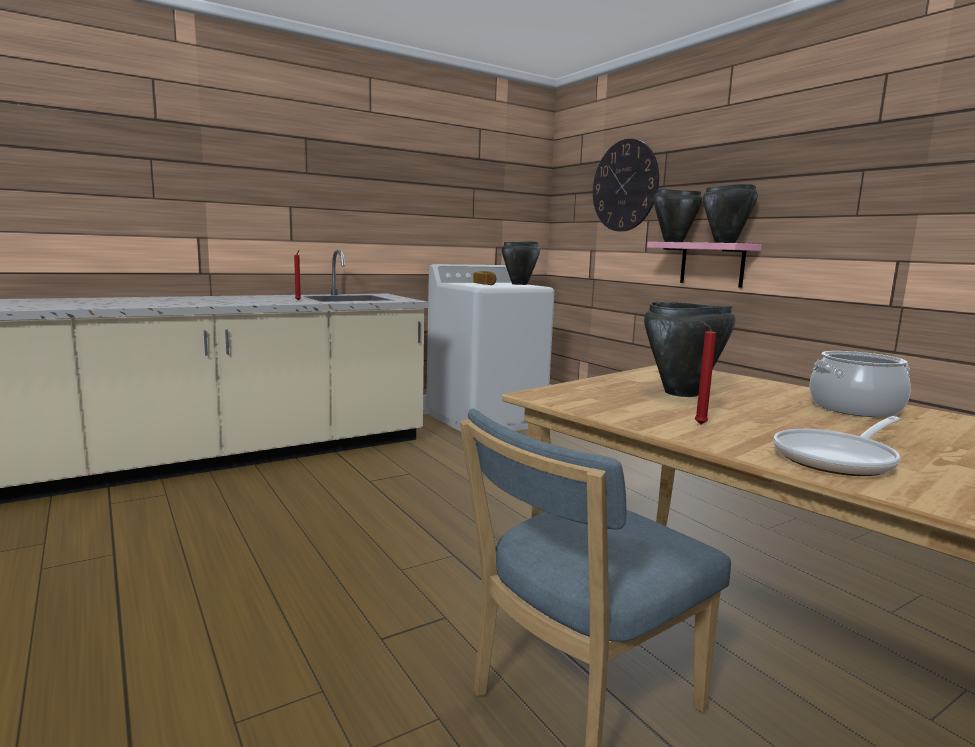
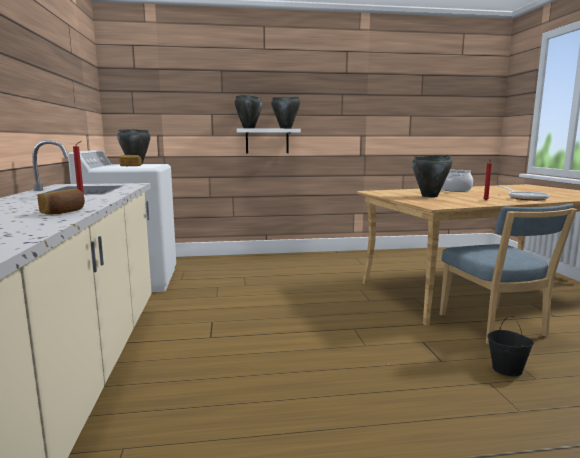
camera: 65 degrees left, 0 degrees up
wall clock [593,139,659,231] -> none
pink shelf [647,242,762,288] -> white shelf [237,128,301,154]
none -> bread [37,189,85,215]
none -> black bucket [487,316,534,376]

